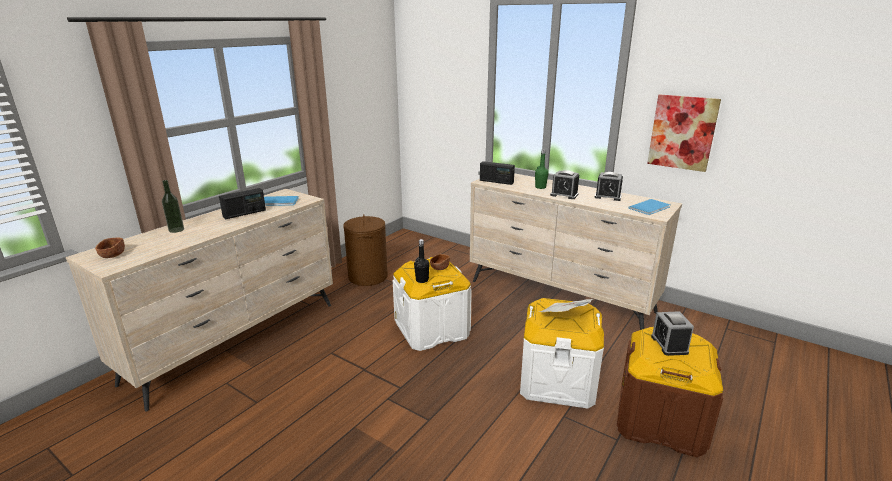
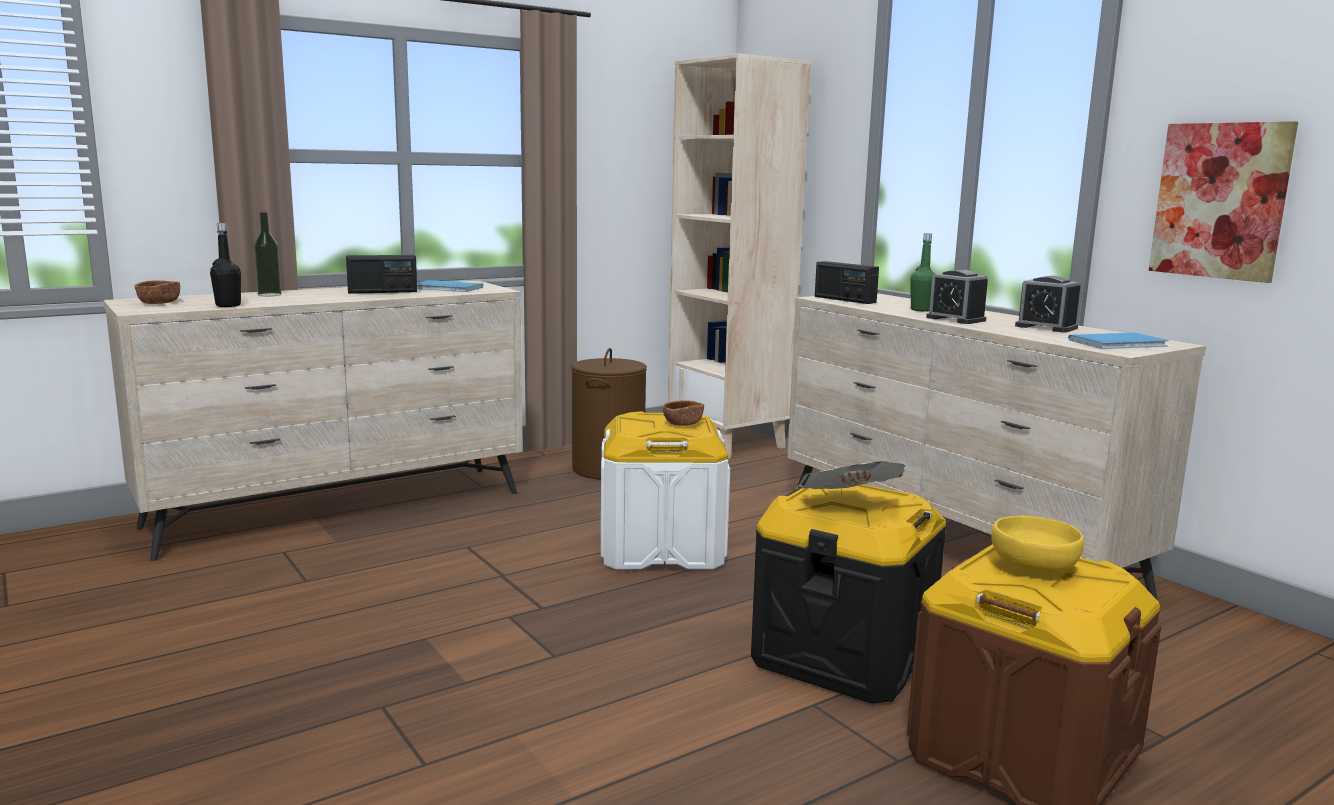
camera: 20 degrees right, 10 degrees down
black bottle [414,239,430,283] -> black bottle moved to [210,223,241,307]
white storage box [520,298,604,409] -> black storage box [751,484,946,703]
alarm clock [651,311,694,356] -> yellow bowl [991,516,1084,574]
none -> beige bookcase [668,53,811,459]

